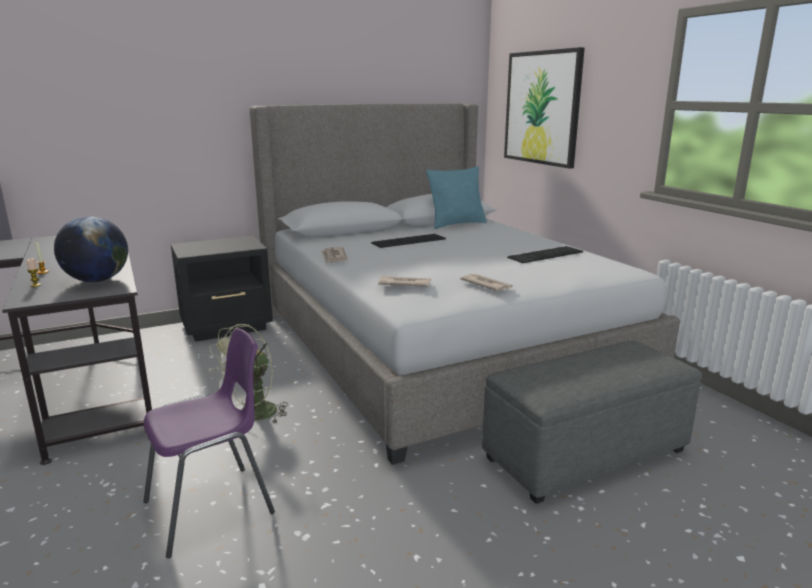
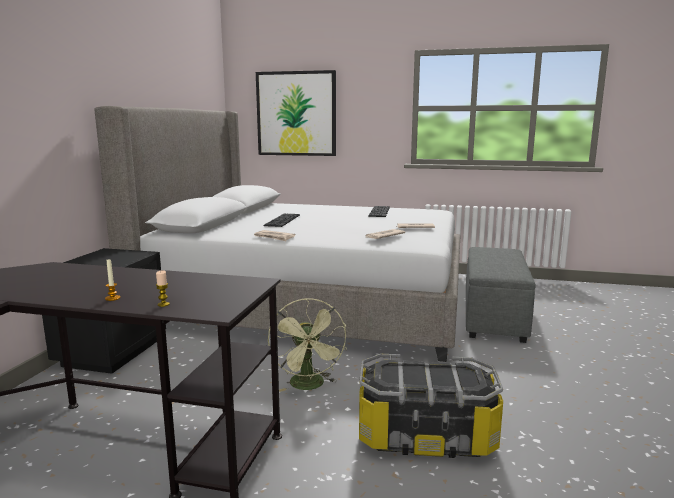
camera: 50 degrees left, 5 degrees down
globe [54,216,128,282] -> none
purple chair [143,328,275,558] -> storage box [359,354,503,458]
turquoise pillow [426,166,487,229] -> none

